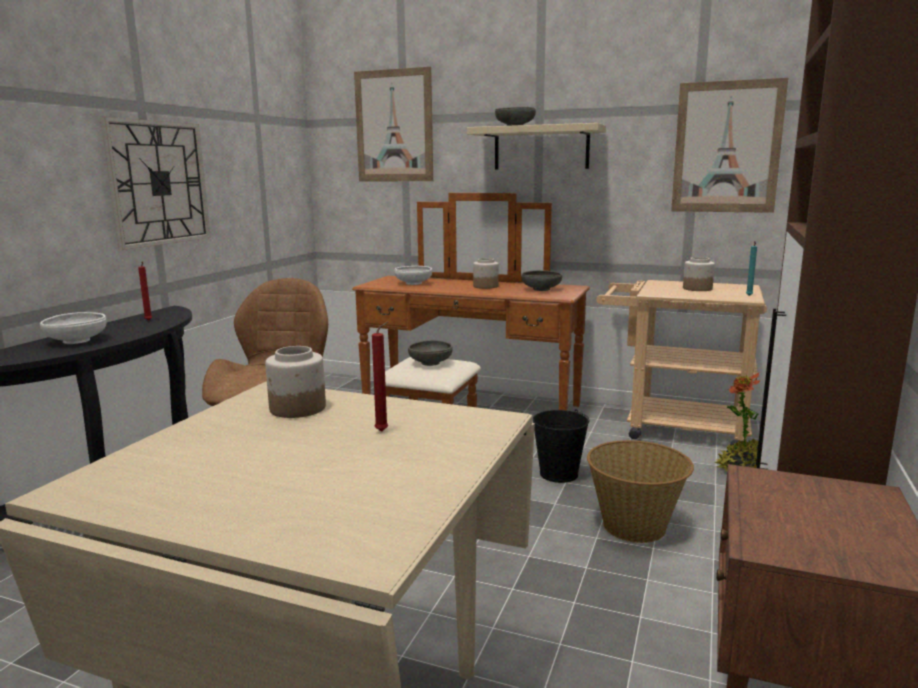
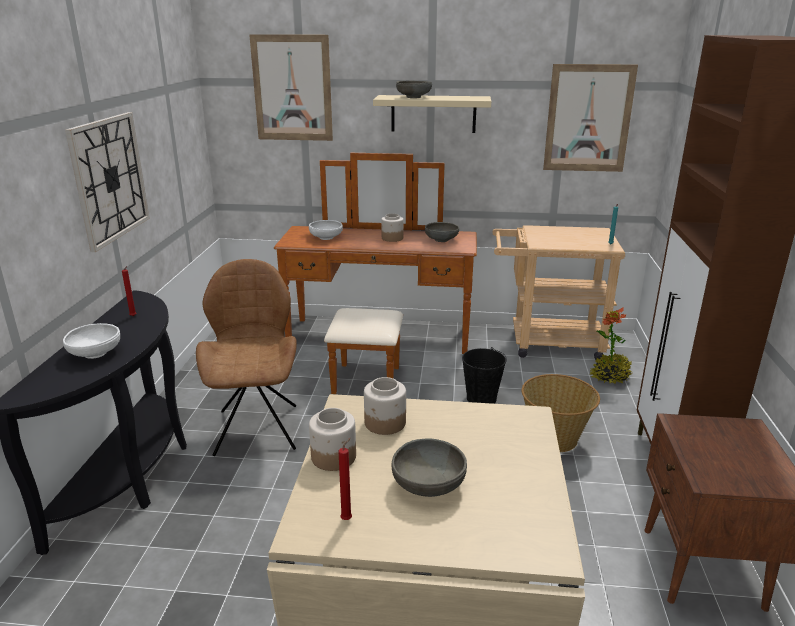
camera: 15 degrees left, 10 degrees up
red candle [372,321,388,432] -> red candle moved to [338,438,352,520]
grey bowl [408,340,453,366] -> grey bowl moved to [391,438,467,497]
jar [683,257,715,291] -> jar moved to [309,408,356,471]

